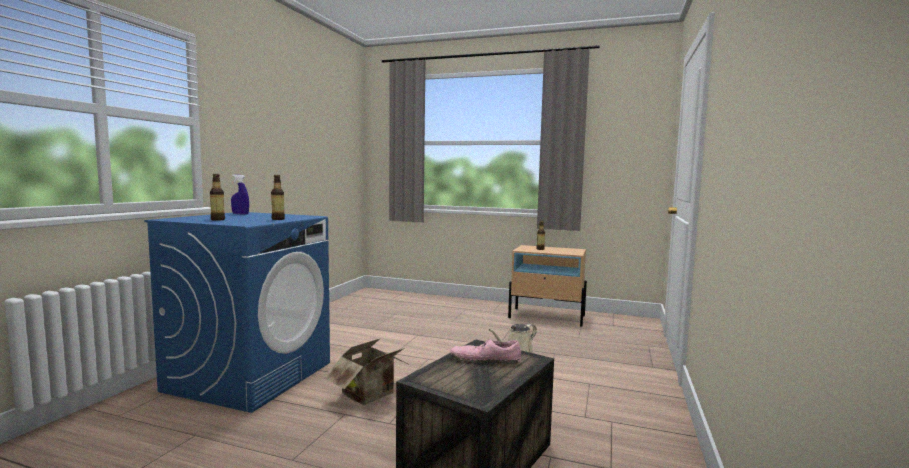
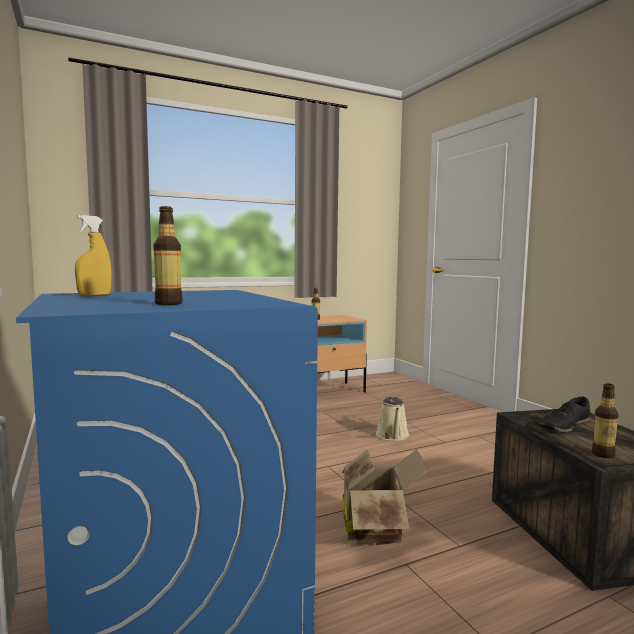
camera: 45 degrees left, 0 degrees up
blue spray bottle [231,175,249,214] -> yellow spray bottle [75,215,112,296]
bottle [271,175,285,220] -> bottle moved to [592,383,618,458]
pink shoe [450,339,521,364] -> black shoe [539,397,590,433]

